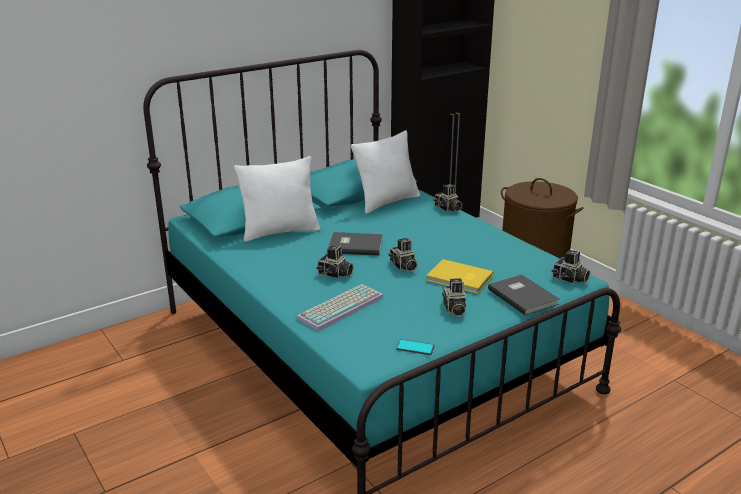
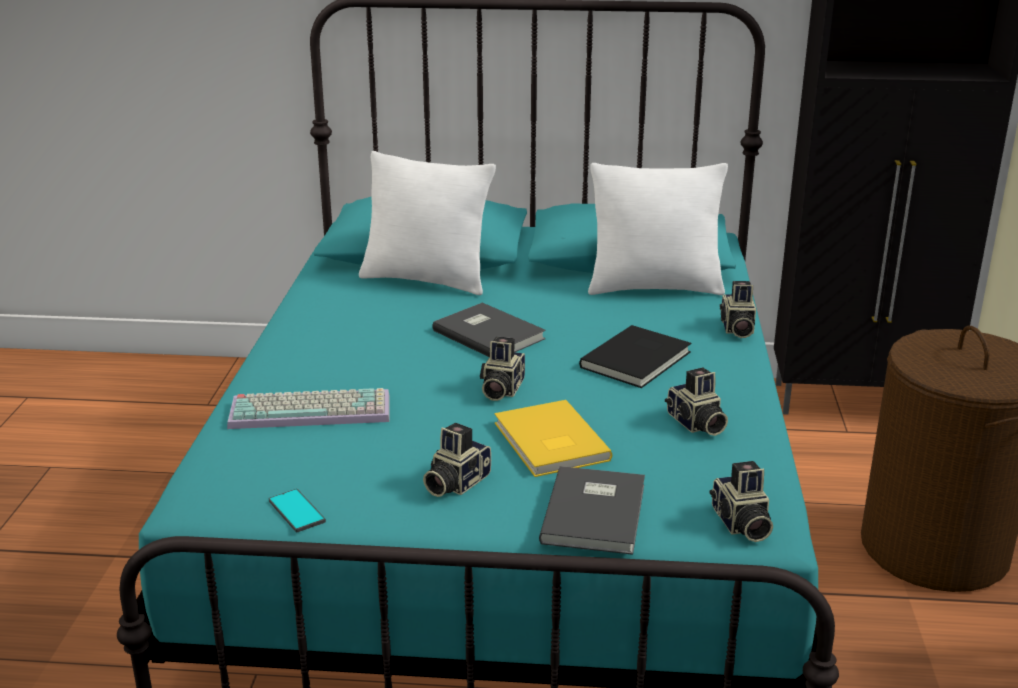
camera: 40 degrees right, 0 degrees up
camera [316,245,353,279] -> camera moved to [665,367,728,436]
none -> black book [579,325,691,388]

